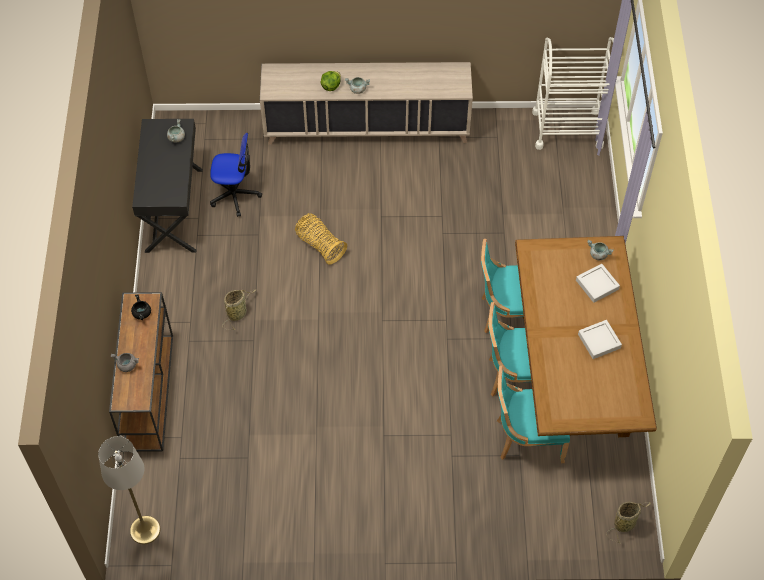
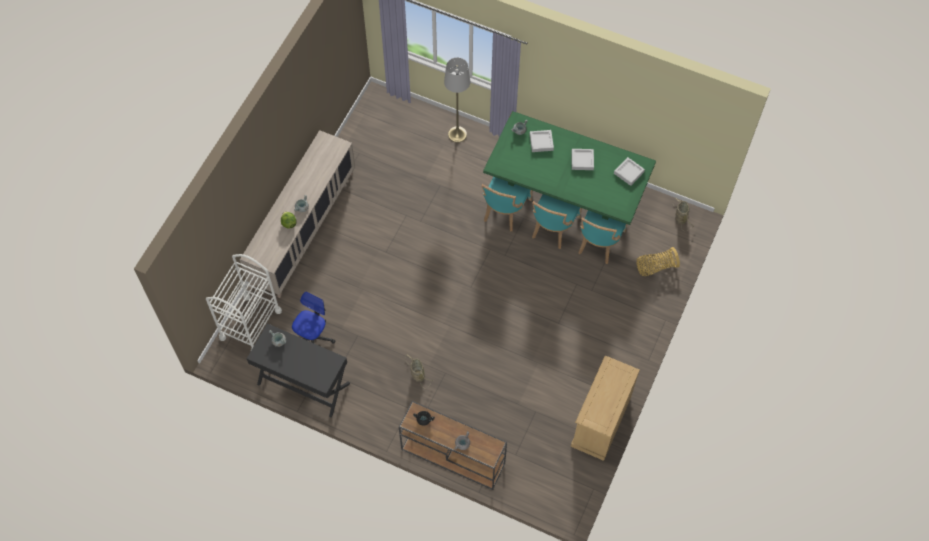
camera: 65 degrees left, 5 degrees up
grey floor lamp [98,436,160,544] -> grey floor lamp moved to [444,57,470,143]
basket [295,213,347,264] -> basket moved to [636,247,680,276]
brown dining table [515,236,657,437] -> green dining table [483,111,656,225]
white cart [532,37,614,150] -> white cart moved to [206,254,282,350]
none -> beige dresser [571,356,640,461]
none -> grey tray [614,157,645,186]

